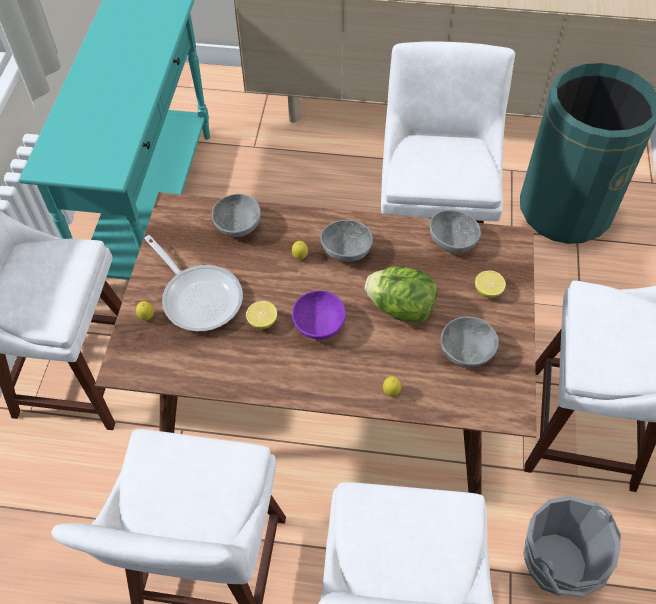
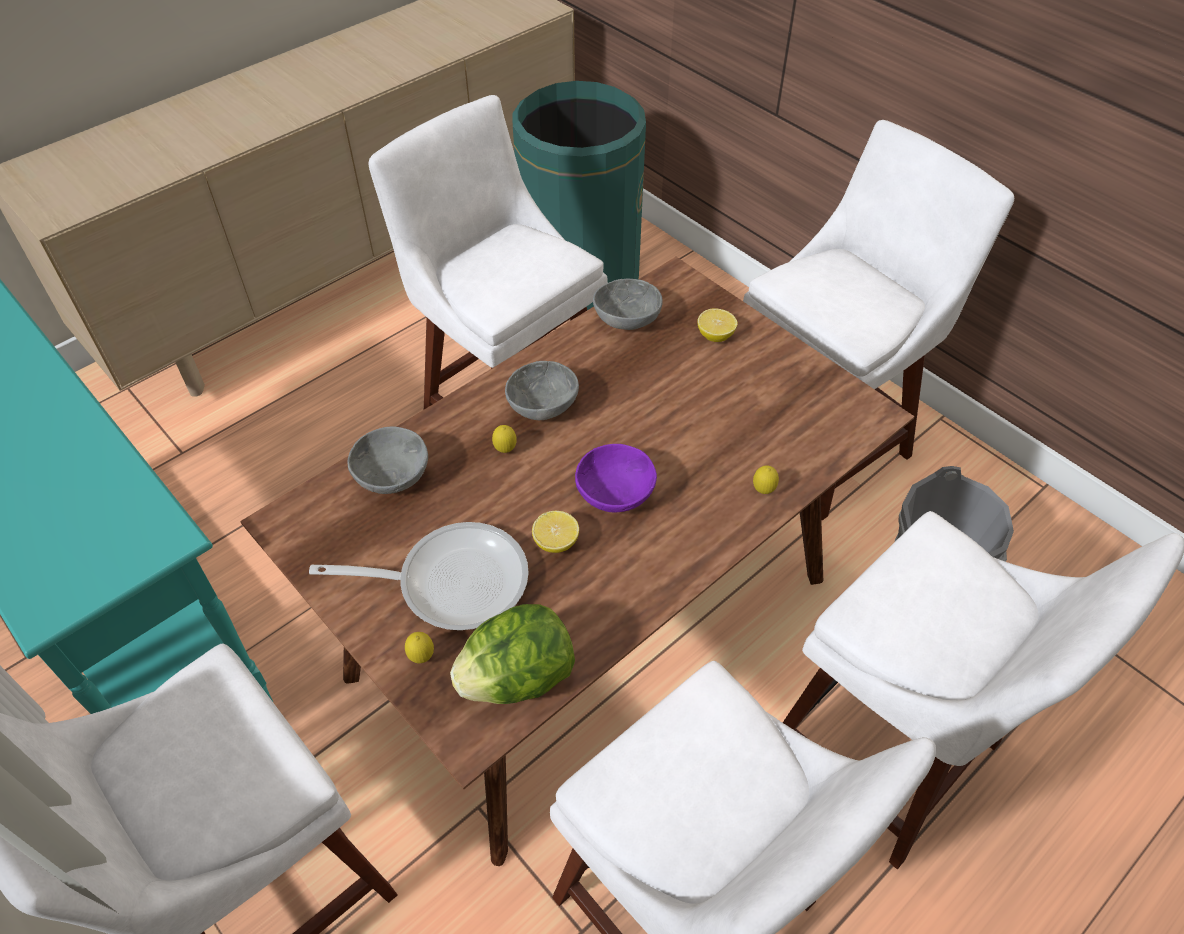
camera: 50 degrees left, 5 degrees down
lettuce [365,266,437,323] -> lettuce moved to [450,604,575,704]
grey bowl [441,316,499,367] -> none

